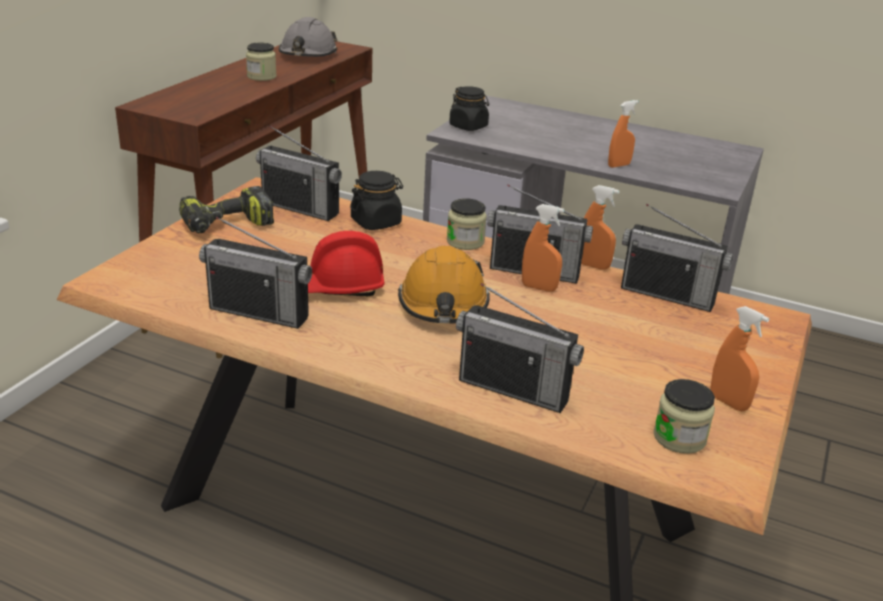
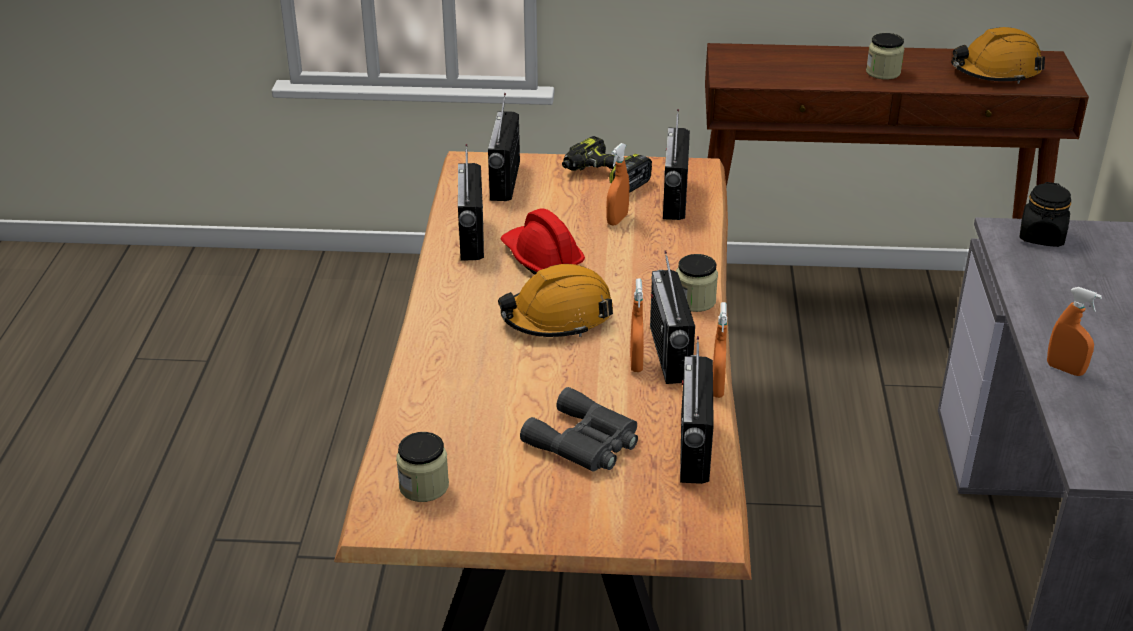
camera: 70 degrees right, 5 degrees up
grey hard hat [279,17,337,57] -> orange hard hat [951,27,1045,84]
black jar [350,171,403,230] -> none
radio [456,283,584,413] -> radio moved to [488,93,520,201]
orange spray bottle [710,306,769,411] -> orange spray bottle moved to [606,143,629,226]
none -> grey binoculars [520,387,638,472]

